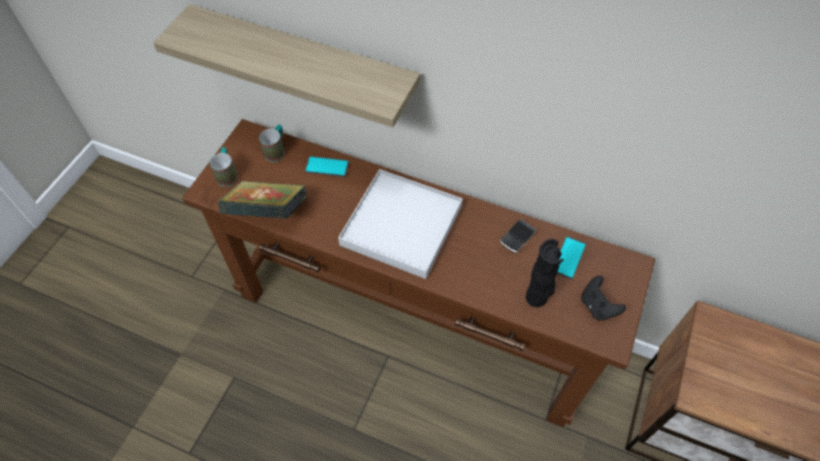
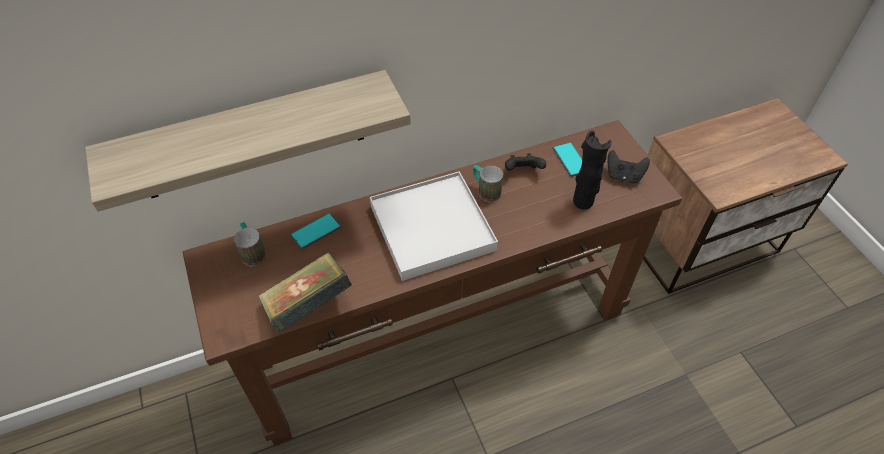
camera: 45 degrees left, 5 degrees down
mug [210,147,238,187] -> mug moved to [473,165,503,202]
phone [500,219,537,253] -> black game controller [505,153,546,171]

